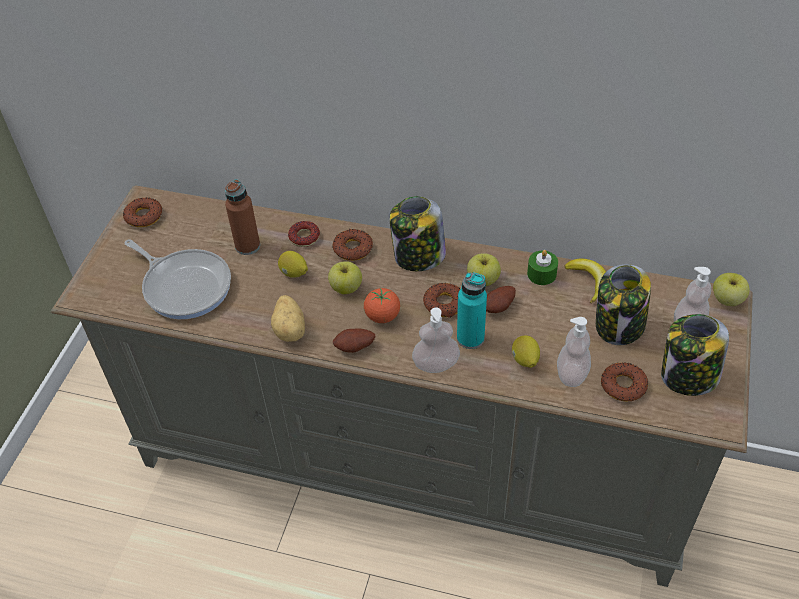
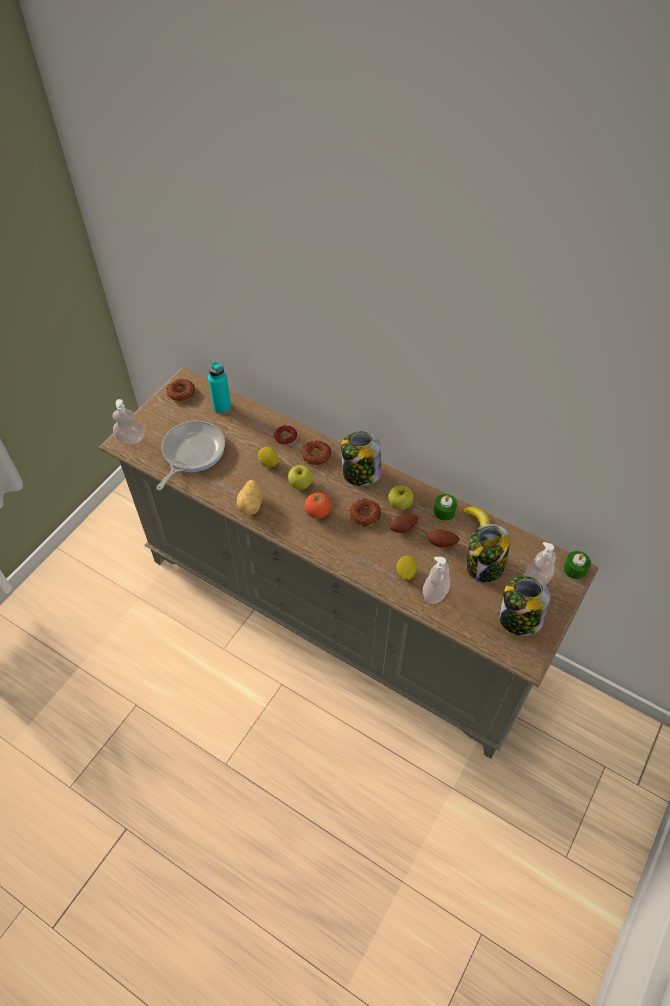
camera: 15 degrees right, 5 degrees up
frying pan [124,239,231,319] -> frying pan turned 120 degrees counterclockwise [156,421,225,490]
brown bottle [225,179,260,255] -> none
potato [333,328,375,353] -> potato moved to [428,530,459,548]
soap dispenser [412,308,460,373] -> soap dispenser moved to [113,399,145,444]
turquoise bottle [457,272,487,349] -> turquoise bottle moved to [208,361,231,414]
donut [601,362,648,401] -> none
apple [713,273,750,306] -> green candle [563,551,591,579]

